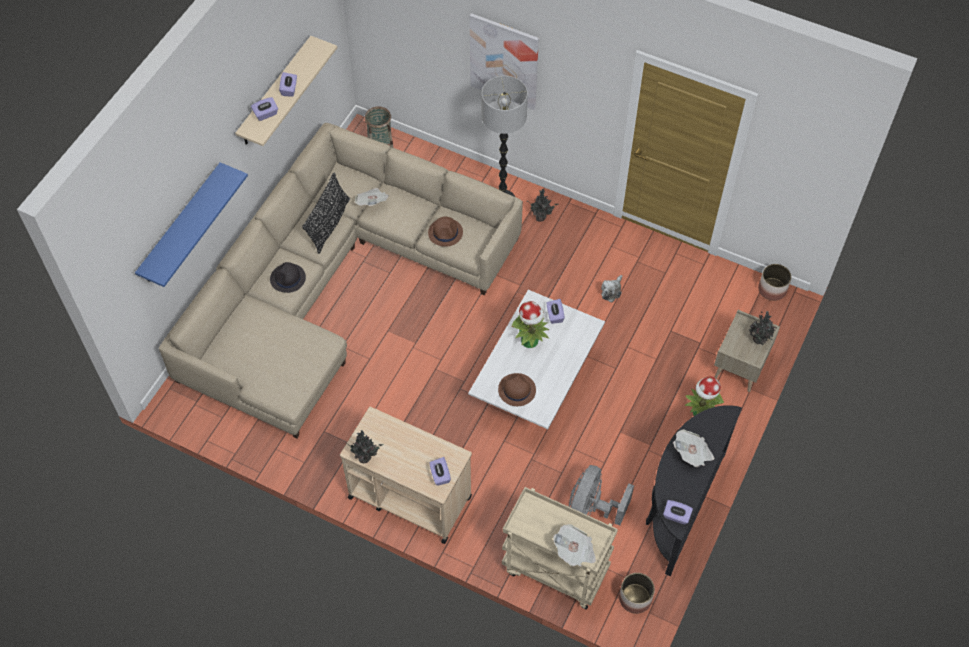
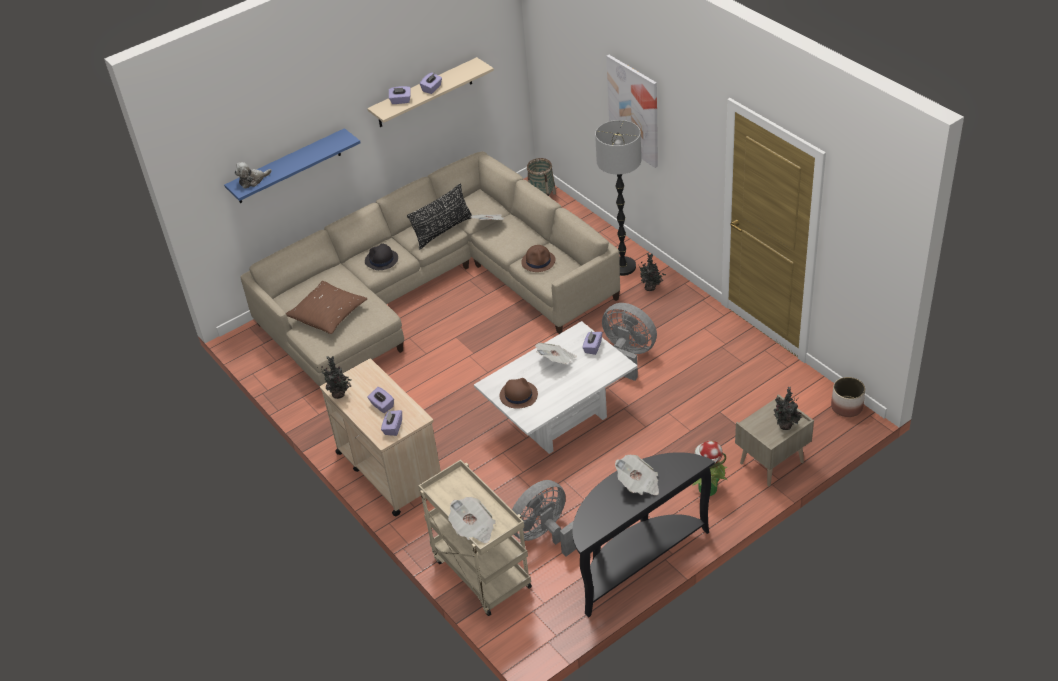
camera: 30 degrees right, 15 degrees down
potted plant [511,301,549,348] -> newspaper [535,343,577,364]
plush toy [601,275,623,303] -> plush toy moved to [234,162,272,189]
planter [619,573,655,614] -> none
purple tissue box [663,500,693,524] -> purple tissue box moved to [367,387,394,413]
none -> brown pillow [286,281,368,334]
none -> grey fan [602,303,657,381]

